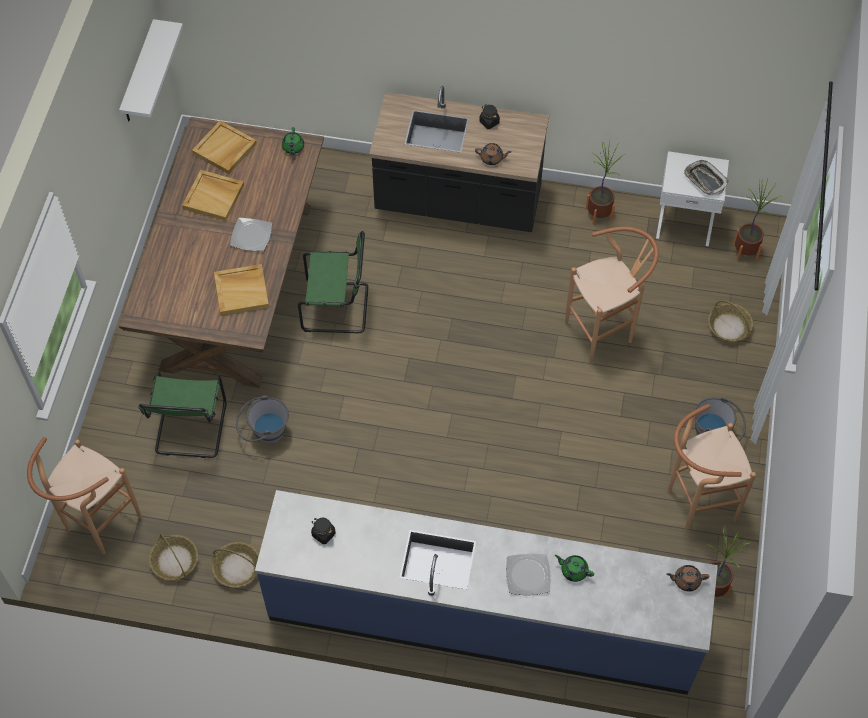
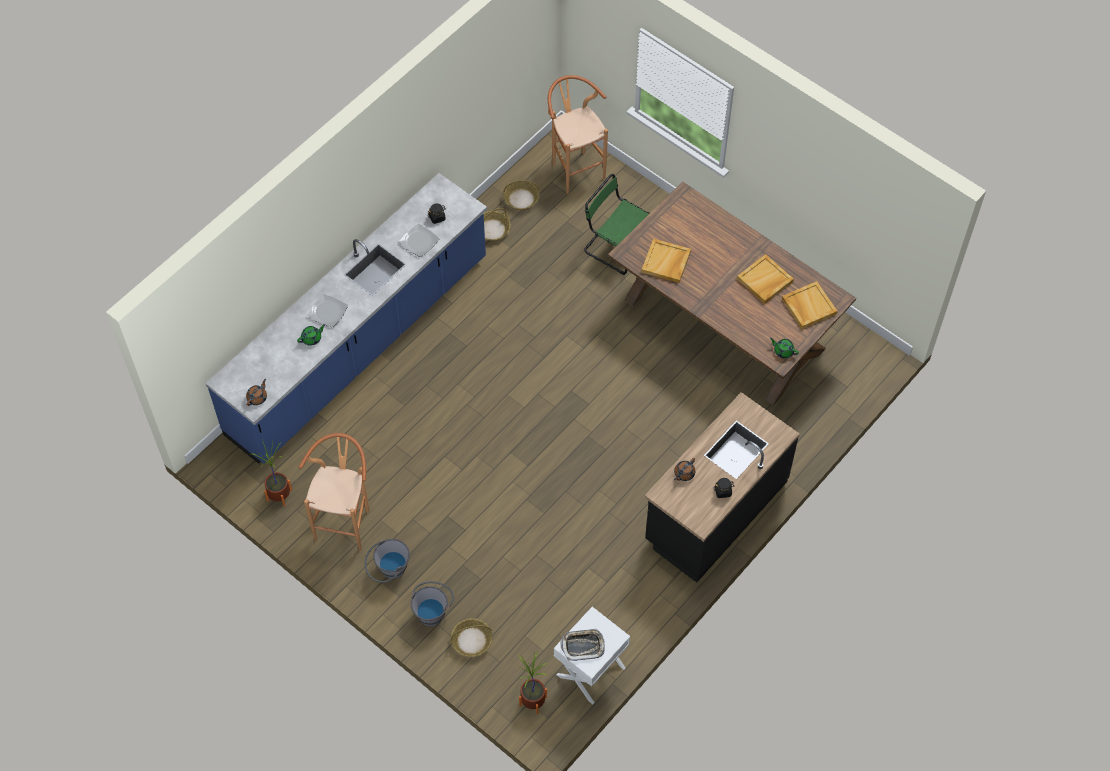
camera: 120 degrees right, 0 degrees up
white shelf [119,19,183,121] -> none
plate [230,218,272,251] -> plate moved to [399,224,439,257]
grey bucket [236,396,289,444] -> grey bucket moved to [411,581,454,626]
green chair [298,231,368,333] -> none
brown stool [565,227,659,364] -> none
potted plant [586,140,626,225] -> none

